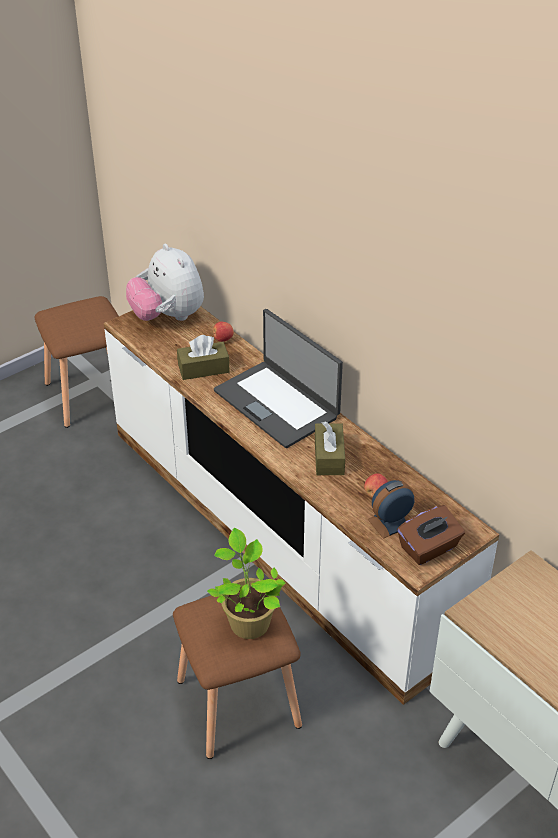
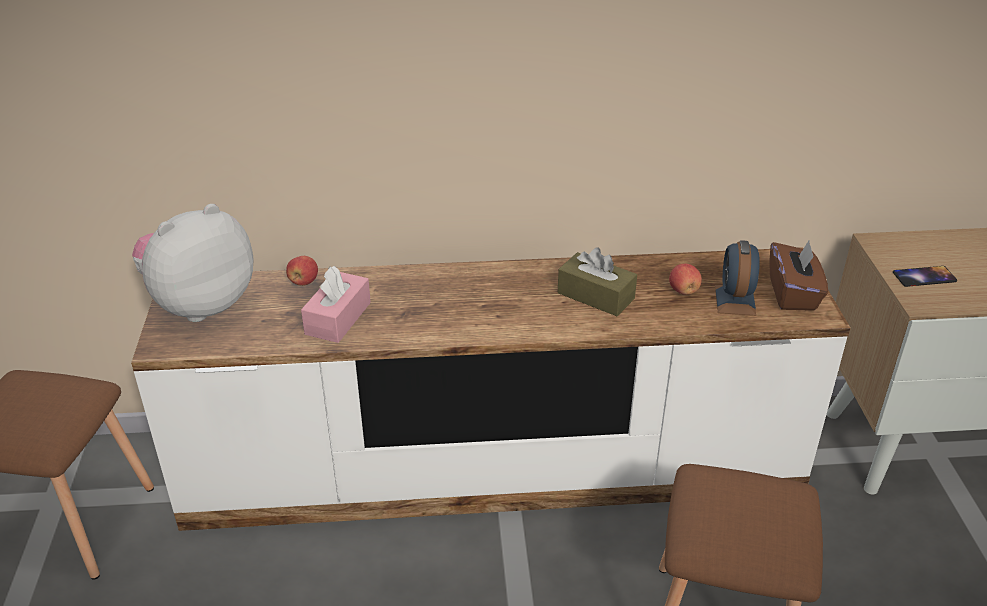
camera: 55 degrees left, 5 degrees down
plush toy [126,244,204,321] -> plush toy turned 135 degrees clockwise [132,204,254,322]
brown tissue box [177,335,230,380] -> pink tissue box [301,266,371,343]
potted plant [207,528,286,639] -> none
laptop [214,309,343,448] -> none
none -> phone [893,266,957,287]

